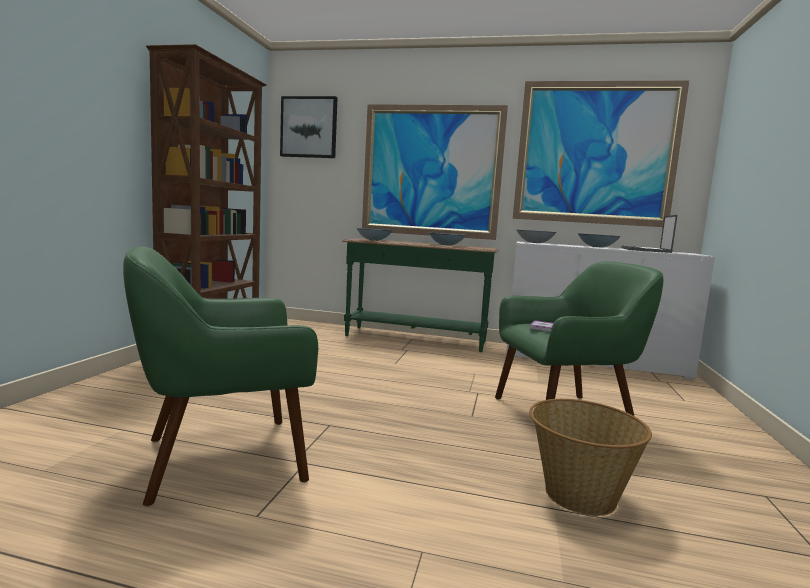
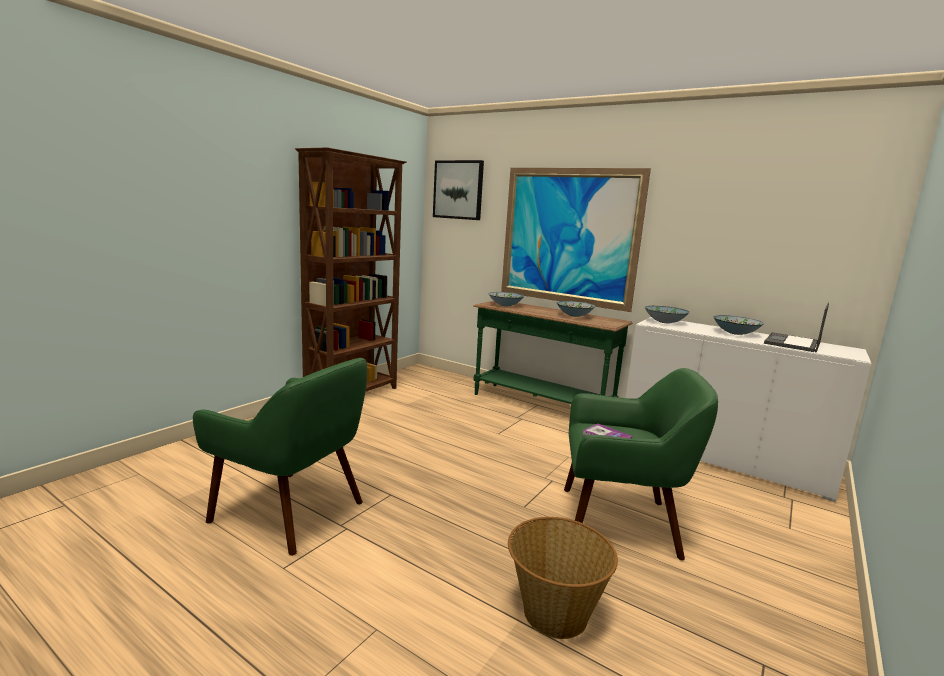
camera: 20 degrees right, 5 degrees up
green armchair [123,246,318,507] -> green armchair turned 150 degrees counterclockwise [193,358,367,556]
picture [513,81,689,227] -> none

